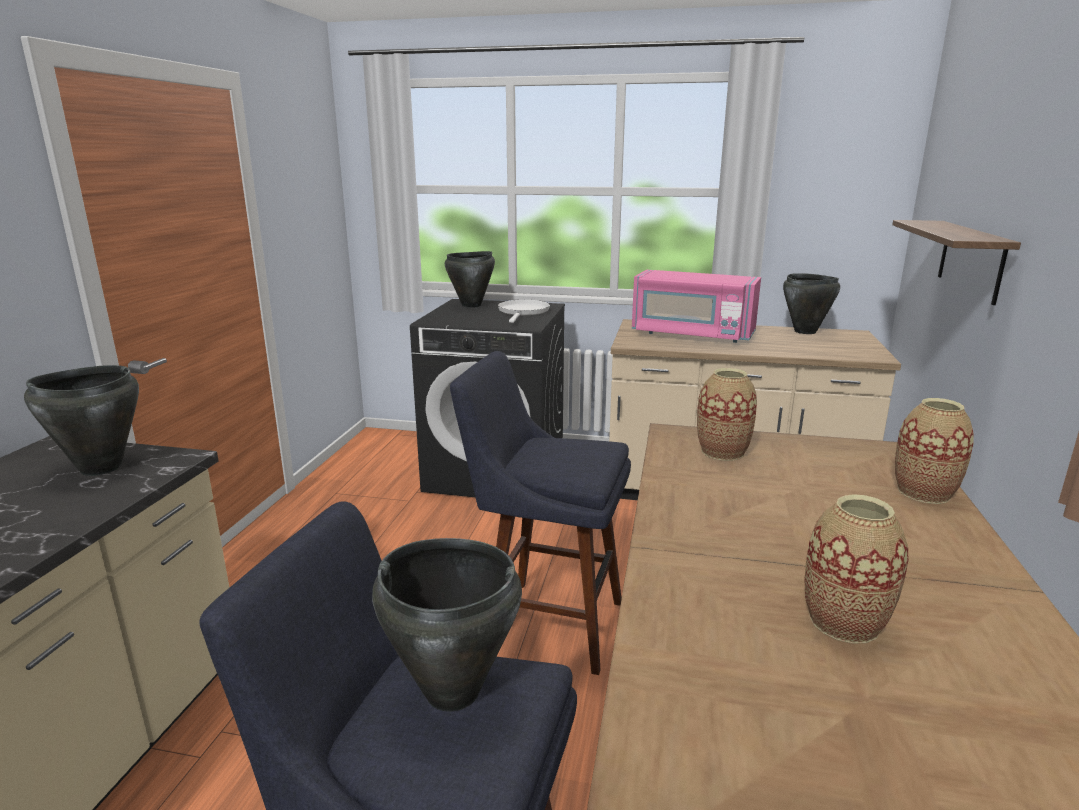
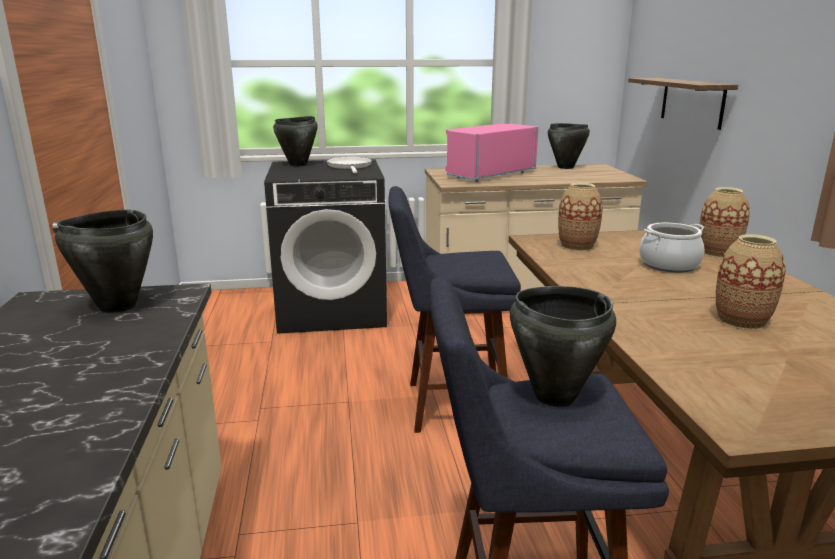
camera: 20 degrees left, 0 degrees up
pink microwave [632,270,761,343] -> pink microwave turned 135 degrees clockwise [445,124,538,182]
none -> cooking pot [639,223,705,273]

